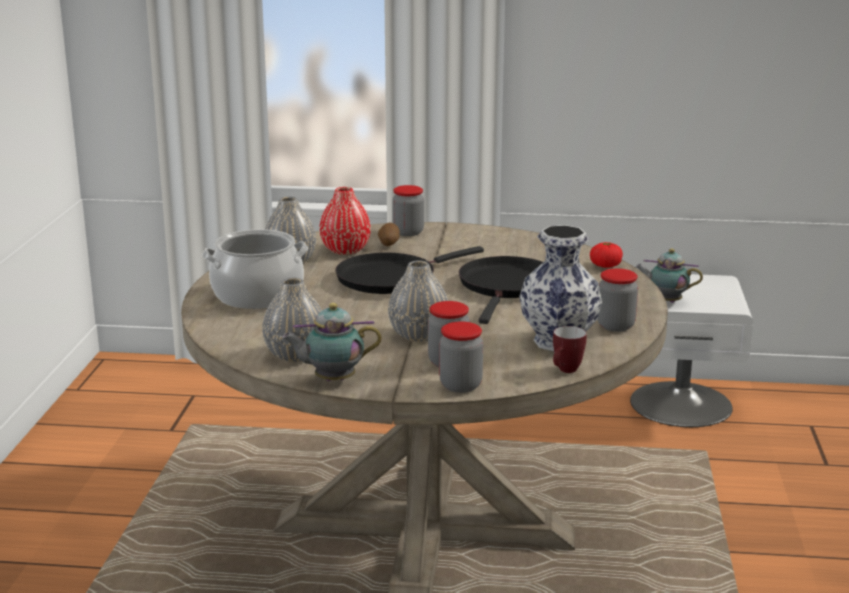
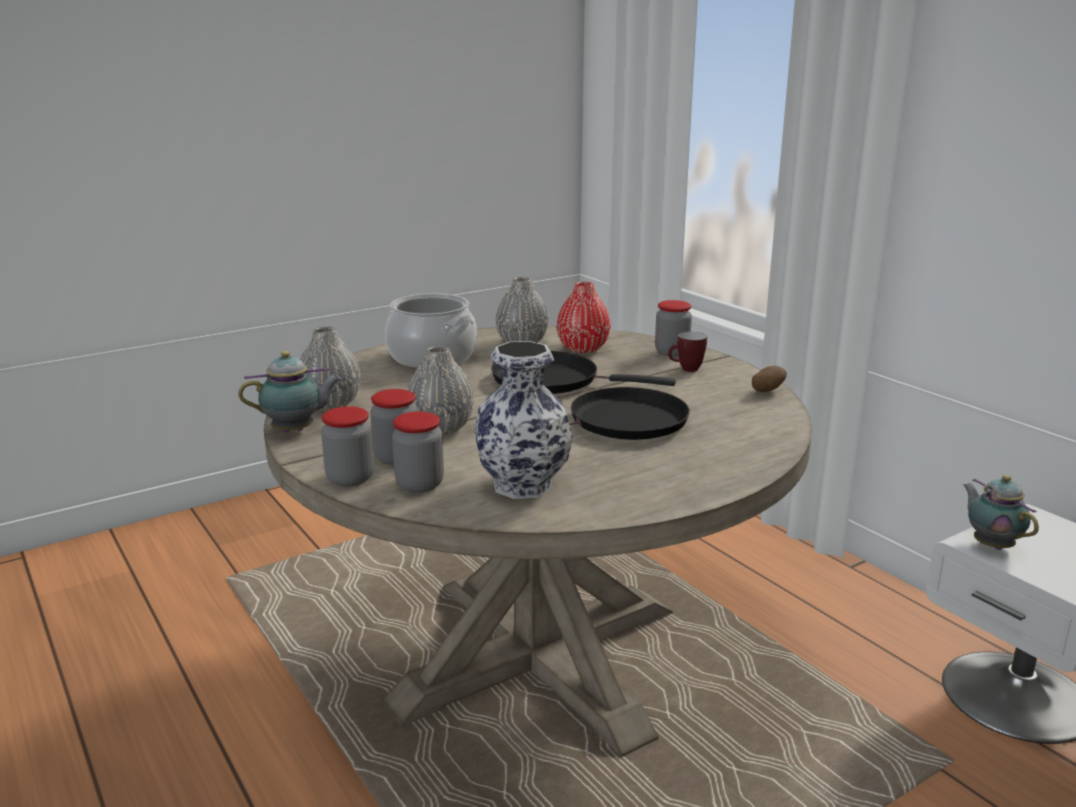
camera: 50 degrees right, 0 degrees up
teapot [282,303,382,381] -> teapot turned 120 degrees clockwise [239,351,342,432]
potato [378,223,400,246] -> potato moved to [752,366,787,392]
mug [553,326,587,373] -> mug moved to [668,332,707,372]
tomato [590,242,623,268] -> none
jar [597,268,638,332] -> jar moved to [392,411,444,493]

